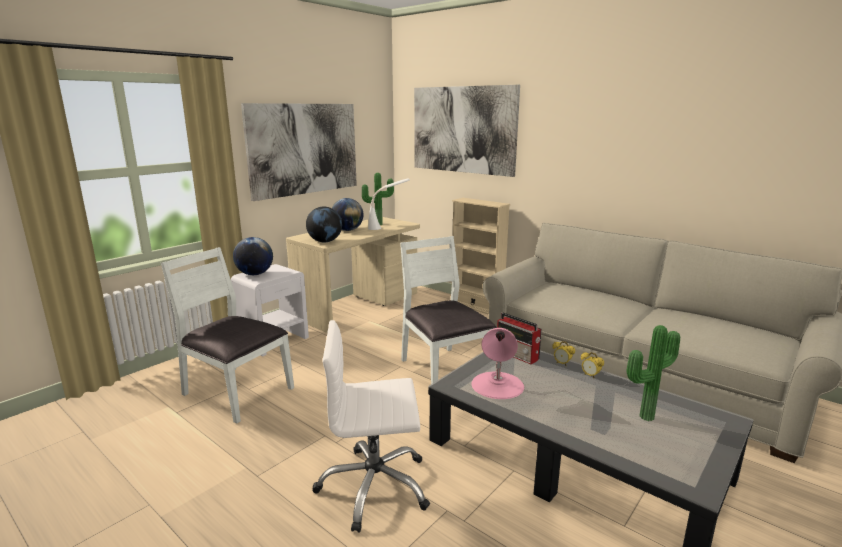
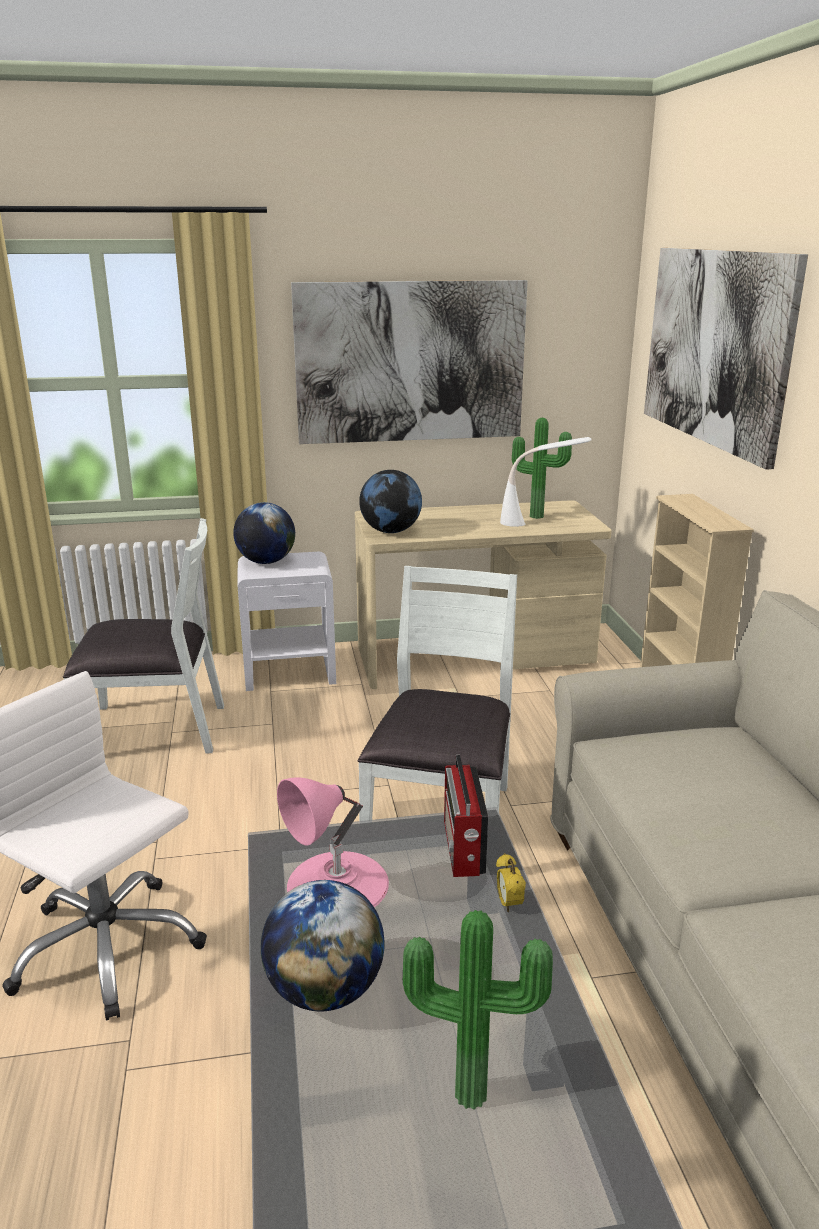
camera: 40 degrees right, 5 degrees up
white chair [161,247,294,424] -> white chair turned 105 degrees clockwise [63,518,224,754]
globe [332,198,364,231] -> globe moved to [261,880,385,1011]
alarm clock [581,352,604,378] -> none

